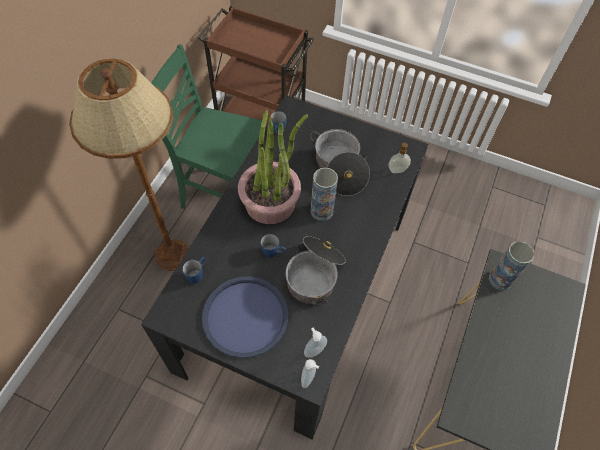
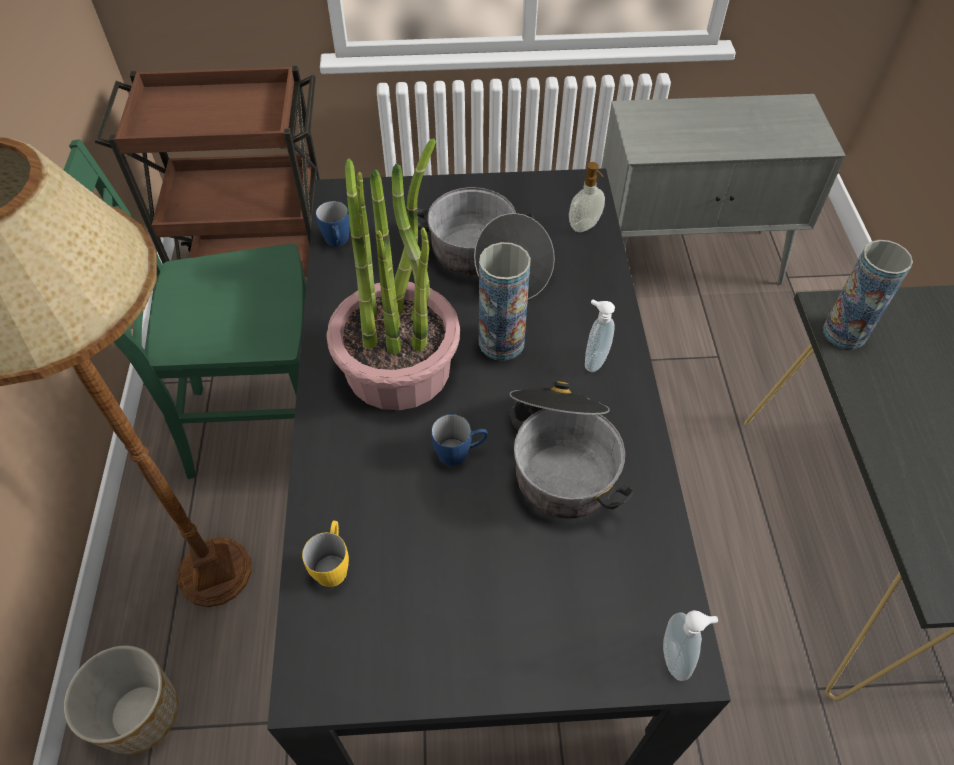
camera: 25 degrees left, 5 degrees down
blue mug [182,257,205,284] -> yellow mug [302,521,349,587]
blue tray [202,276,288,358] -> none
soap dispenser [304,328,327,358] -> soap dispenser moved to [585,299,615,372]
none -> planter [64,646,178,755]
none -> grey cabinet [601,94,846,284]

